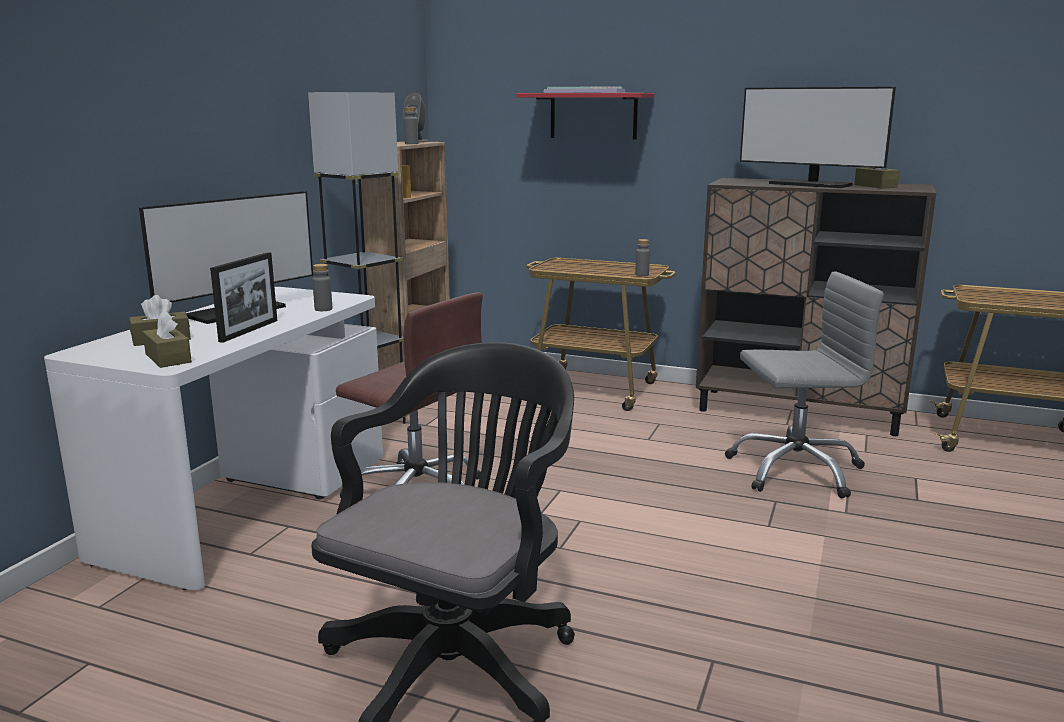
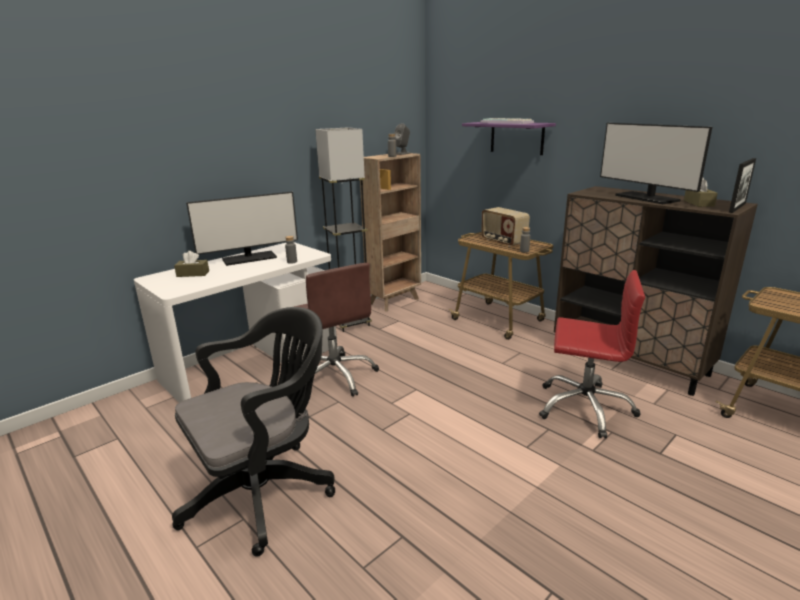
camera: 25 degrees right, 5 degrees up
brown tissue box [143,311,192,368] -> none
picture frame [210,252,277,343] -> picture frame moved to [729,158,756,213]
red shelf [517,93,655,140] -> purple shelf [462,122,556,155]
grey office chair [725,271,884,499] -> red office chair [539,270,645,438]
none -> radio [481,207,530,247]

